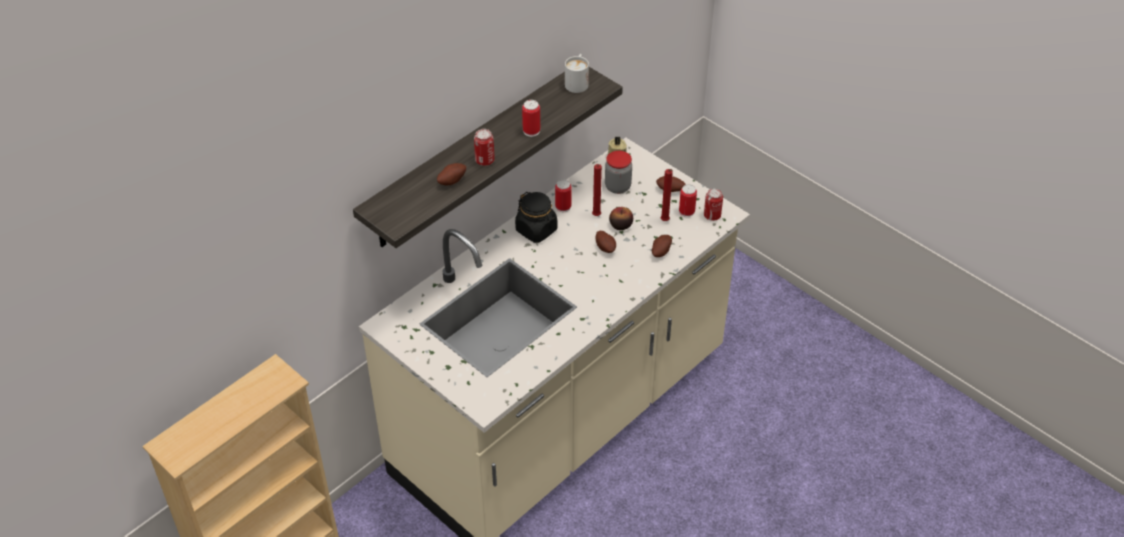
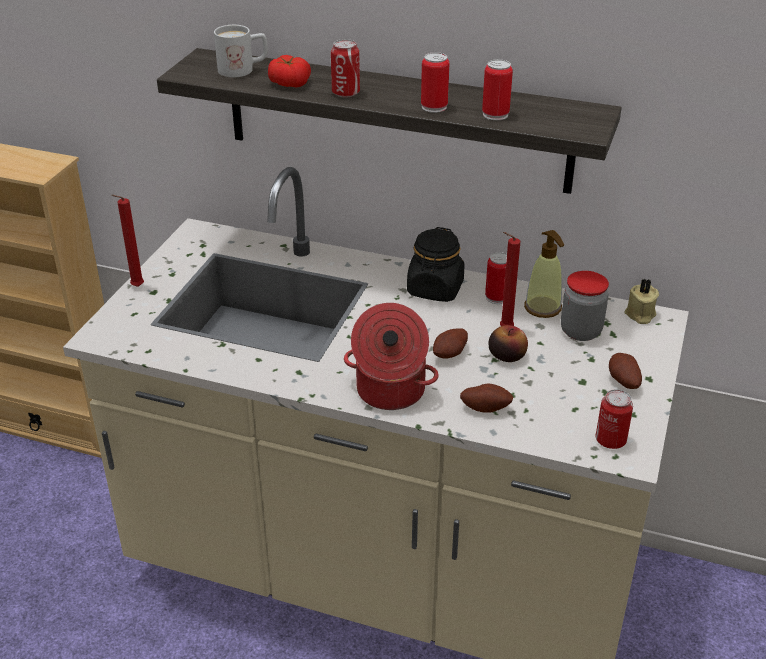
camera: 65 degrees right, 10 degrees down
potato [437,163,466,185] -> tomato [268,55,311,88]
white mug [565,54,589,93] -> white mug moved to [214,25,268,77]
red candle [661,169,673,221] -> red candle moved to [111,195,144,287]
can [679,184,697,217] -> can moved to [482,59,513,120]
none -> cooking pot [344,303,439,410]
none -> soap dispenser [524,230,564,318]

